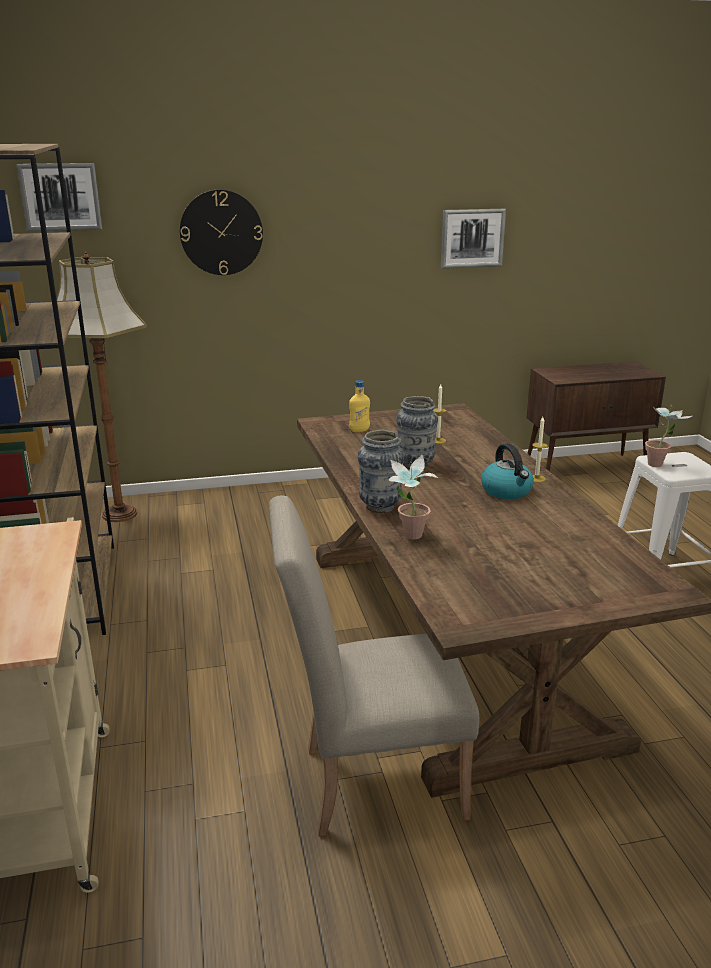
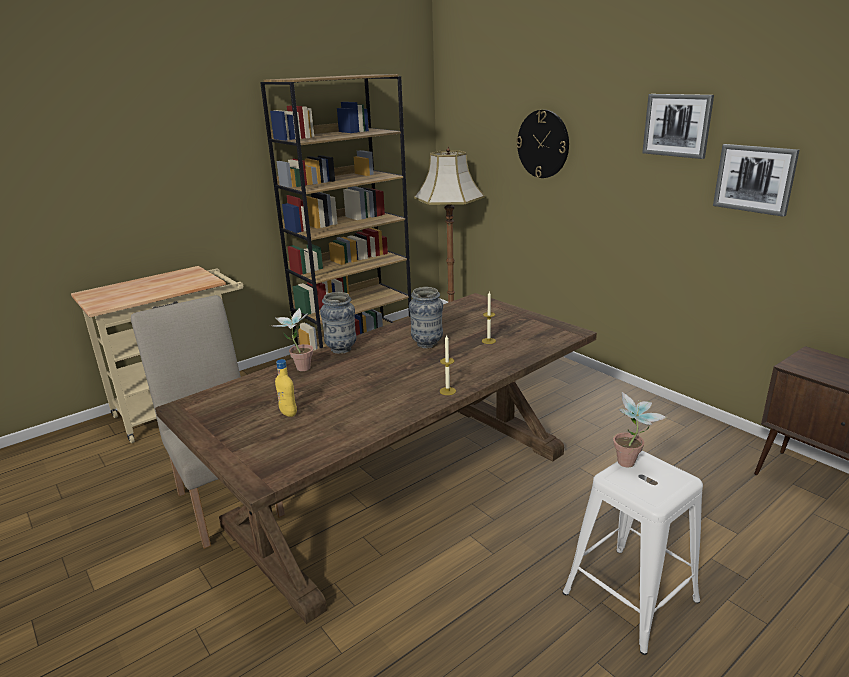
camera: 65 degrees right, 0 degrees up
picture [16,163,102,232] -> picture moved to [642,94,714,159]
yellow bottle [349,380,370,432] -> yellow bottle moved to [275,359,297,417]
kettle [481,443,534,499] -> none

